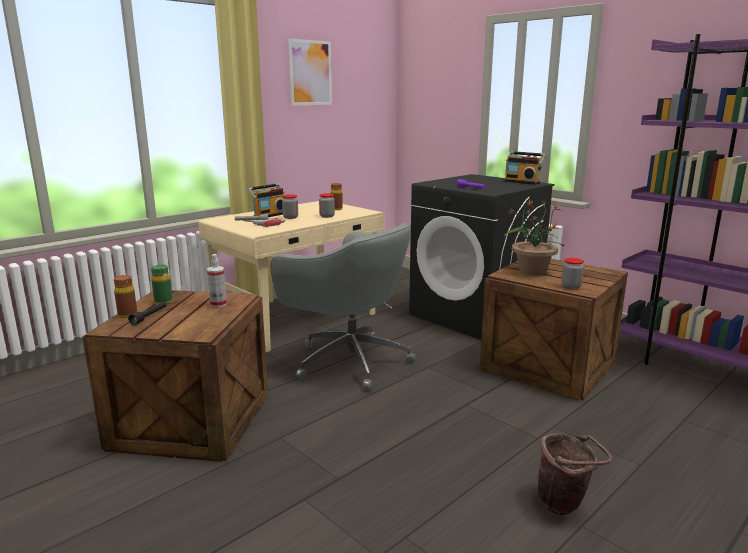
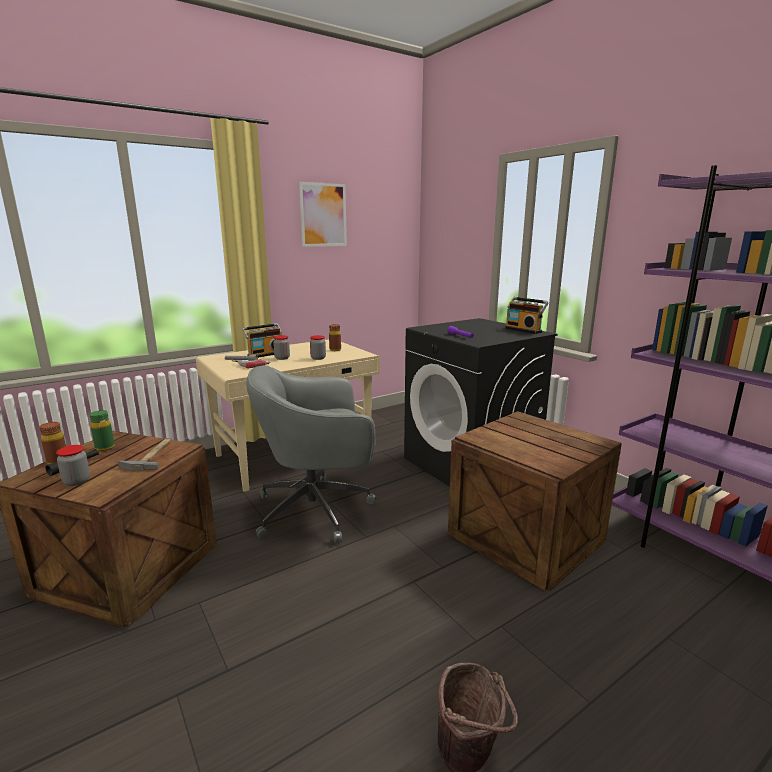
camera: 10 degrees right, 0 degrees up
spray bottle [207,254,227,308] -> hammer [117,438,172,470]
grey office chair [270,223,416,391] -> grey office chair turned 120 degrees clockwise [246,365,376,543]
potted plant [504,199,564,276] -> none
jar [561,258,584,289] -> jar moved to [56,445,90,486]

